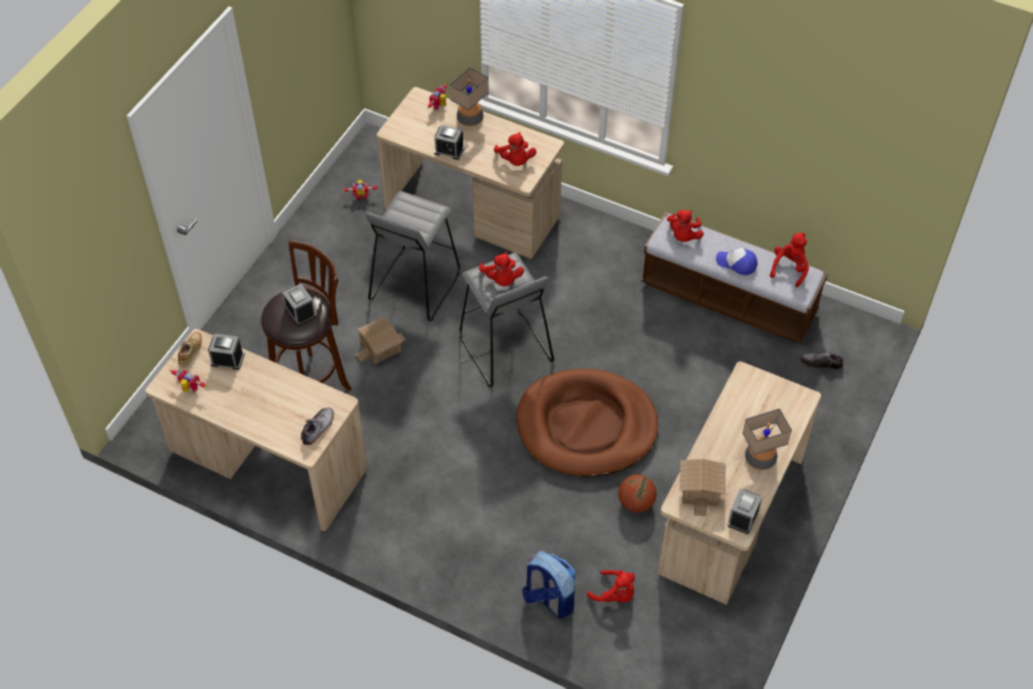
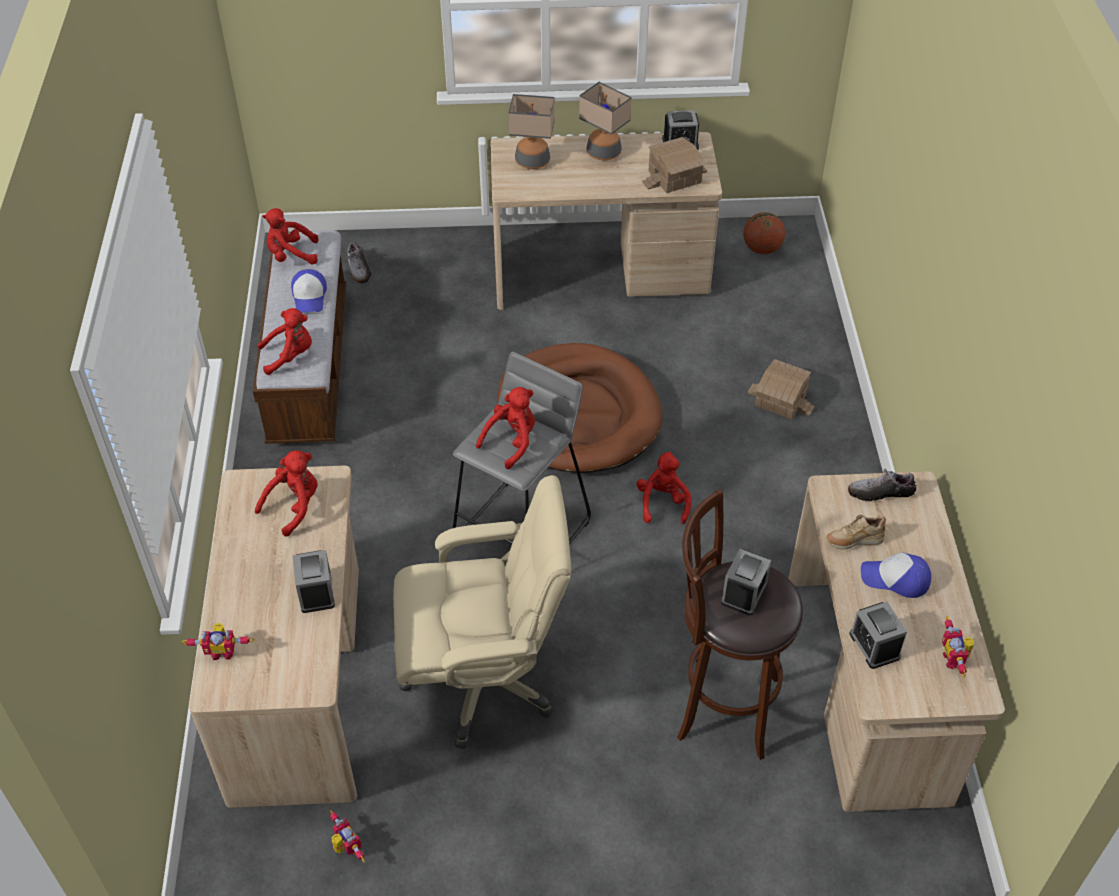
camera: 120 degrees left, 5 degrees down
beige shoe [178,332,202,367] -> beige shoe moved to [826,515,886,550]
toy house [356,316,406,364] -> toy house moved to [748,359,815,419]
grey stool [365,191,460,321] -> beige office chair [393,475,571,749]
table lamp [450,67,488,126] -> table lamp moved to [508,94,555,169]
backpack [522,551,576,619] -> none
red plush toy [587,570,635,602] -> red plush toy moved to [637,451,692,524]
basketball [618,474,657,513] -> basketball moved to [743,212,785,254]
none -> cap [861,552,931,598]

